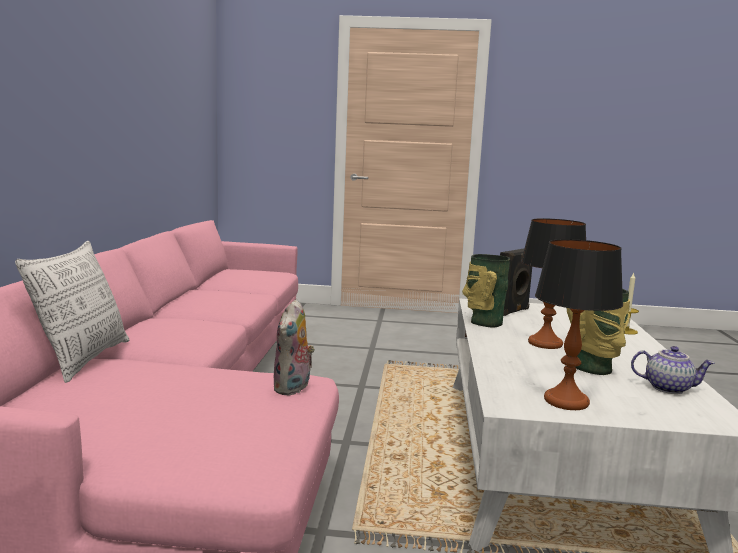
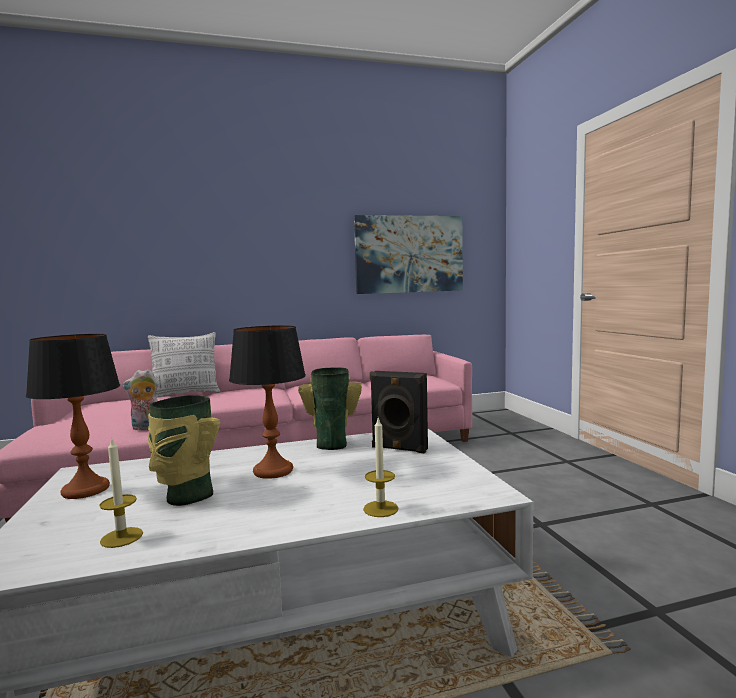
camera: 70 degrees right, 5 degrees down
teapot [631,346,715,394] -> candle [100,439,143,548]
none -> picture [354,215,463,294]

